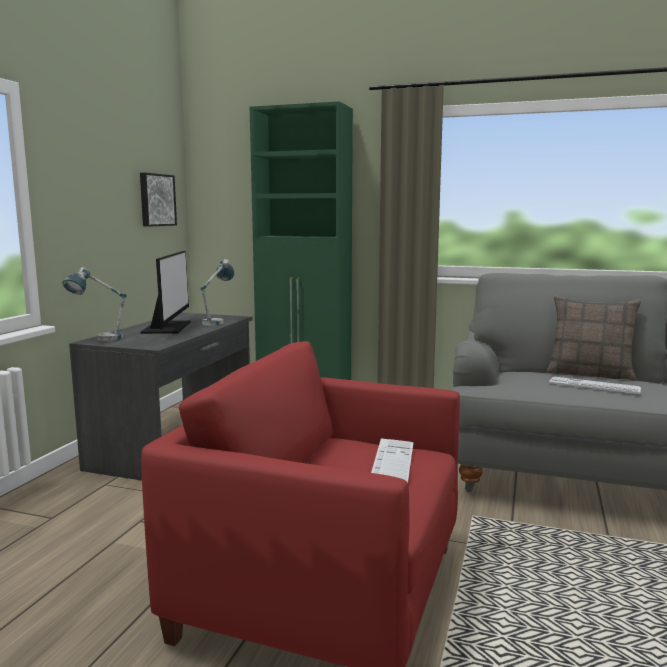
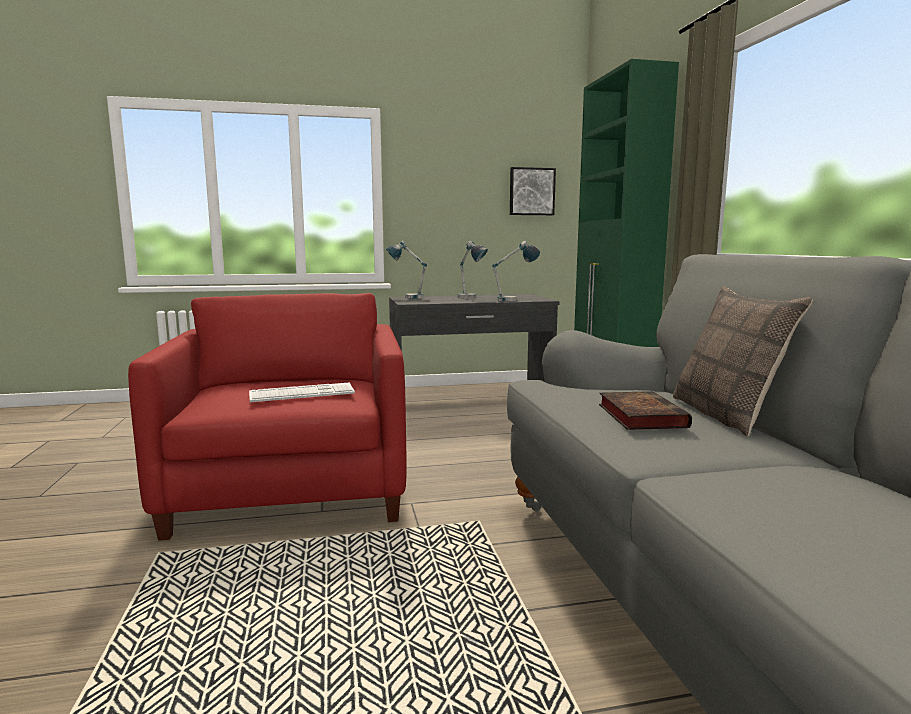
camera: 60 degrees right, 0 degrees up
monitor [141,251,191,334] -> table lamp [458,241,488,298]
keyboard [549,377,641,394] -> book [599,391,692,430]

